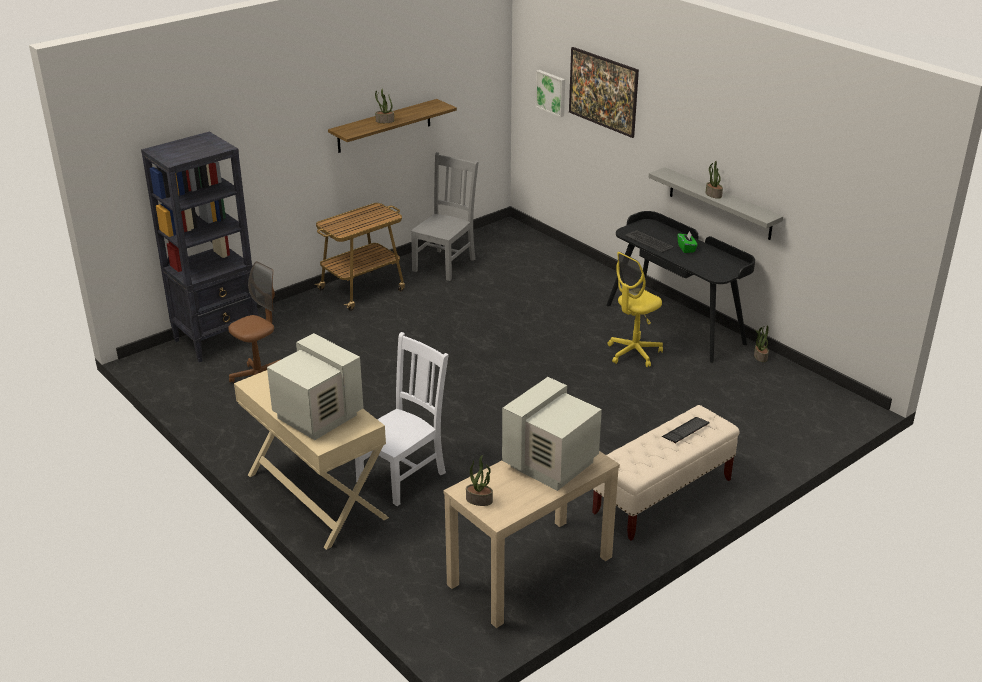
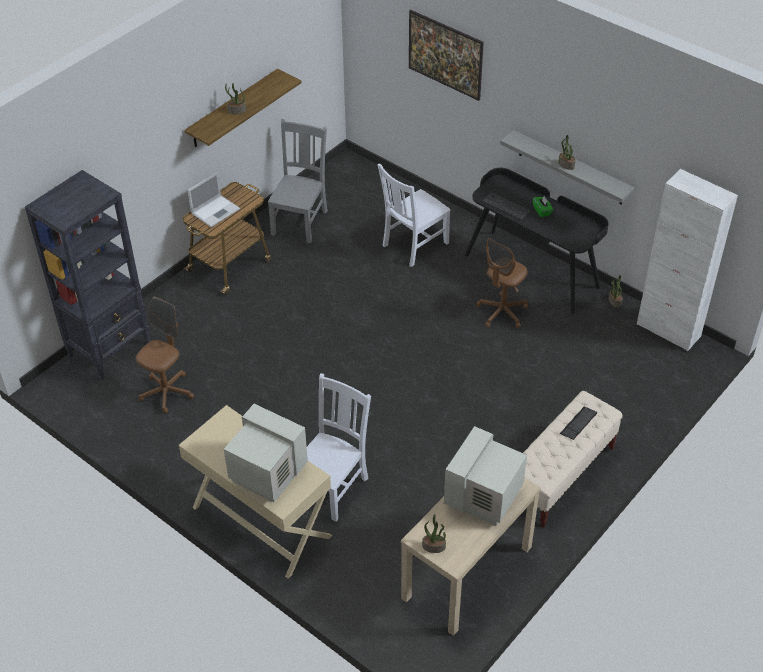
camera: 10 degrees left, 15 degrees up
picture [535,70,565,117] -> none
yellow office chair [608,252,663,367] -> brown office chair [476,238,528,328]
none -> laptop [188,172,240,227]
none -> white chair [377,164,451,267]
none -> white cabinet [637,169,738,351]

